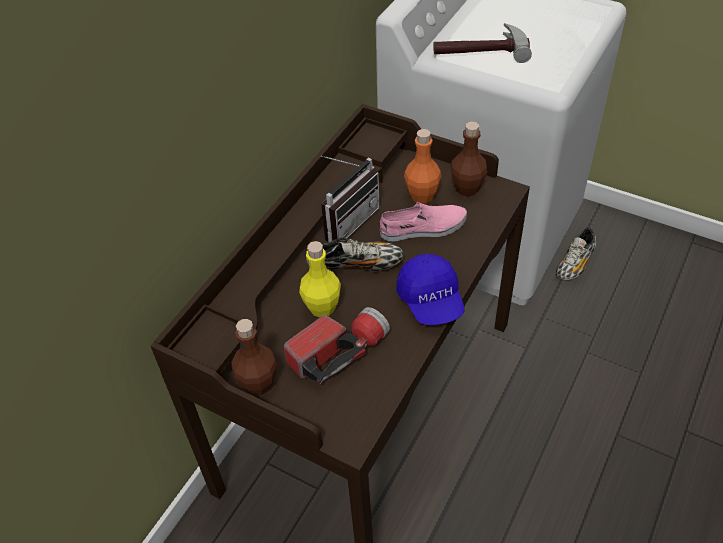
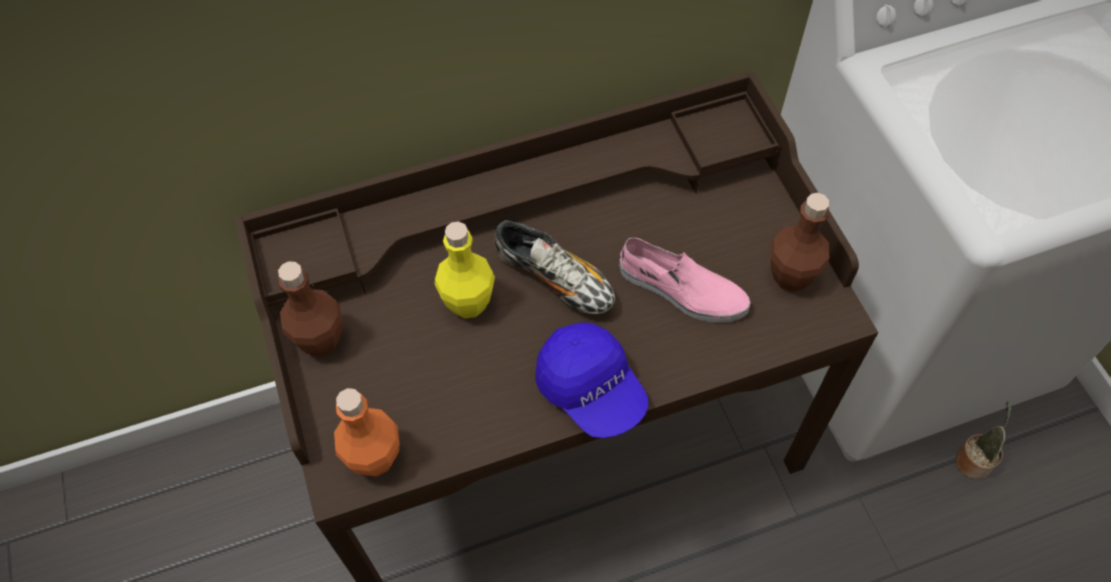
camera: 40 degrees right, 10 degrees up
flashlight [284,307,390,385] -> none
radio [321,156,380,243] -> none
blue cap [396,254,465,325] -> blue cap turned 60 degrees counterclockwise [535,322,648,438]
orange bottle [404,129,442,204] -> orange bottle moved to [334,388,399,477]
hammer [433,23,532,63] -> none
shoe [555,227,597,281] -> potted plant [955,401,1011,479]

